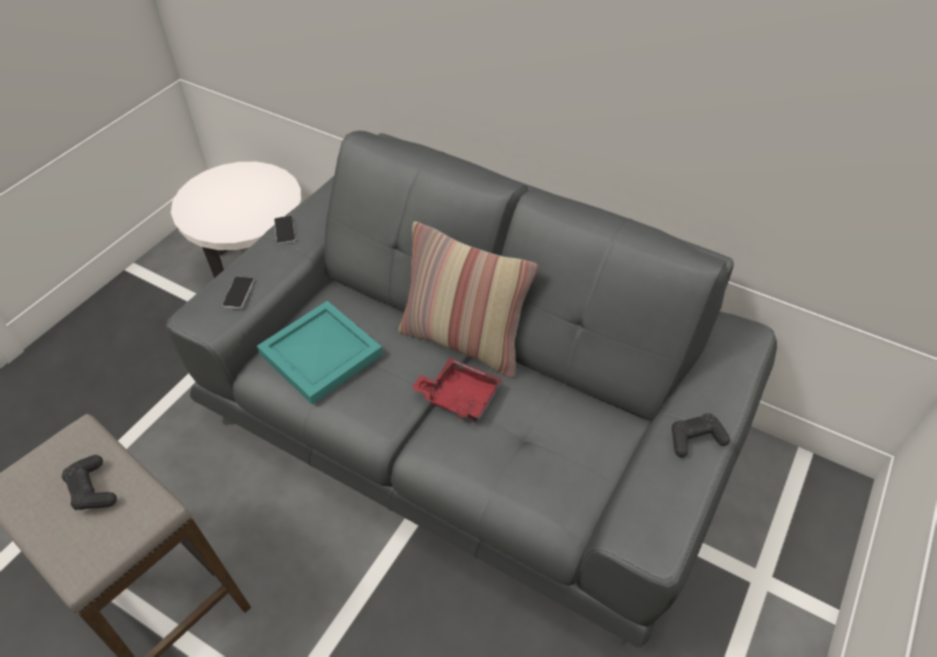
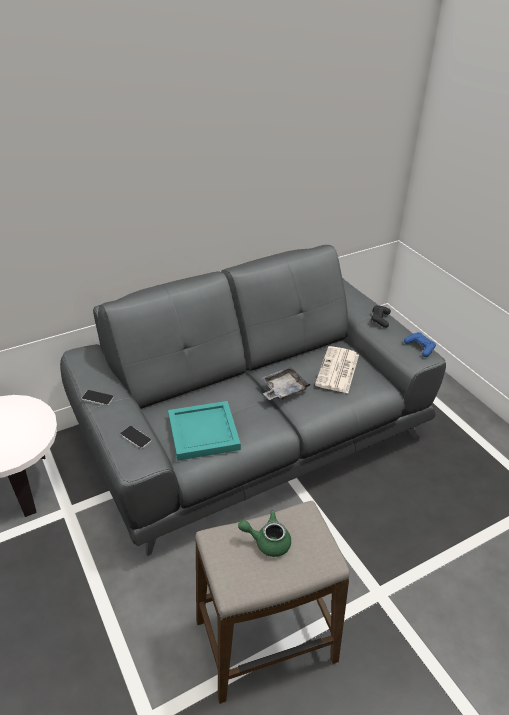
camera: 60 degrees left, 10 degrees down
black game controller [62,455,117,510] -> green teapot [238,510,291,557]
pillow [399,221,538,378] -> none
red tray [412,358,502,421] -> grey tray [261,366,310,400]
none -> newspaper [315,346,359,393]
none -> blue game controller [404,332,436,357]

